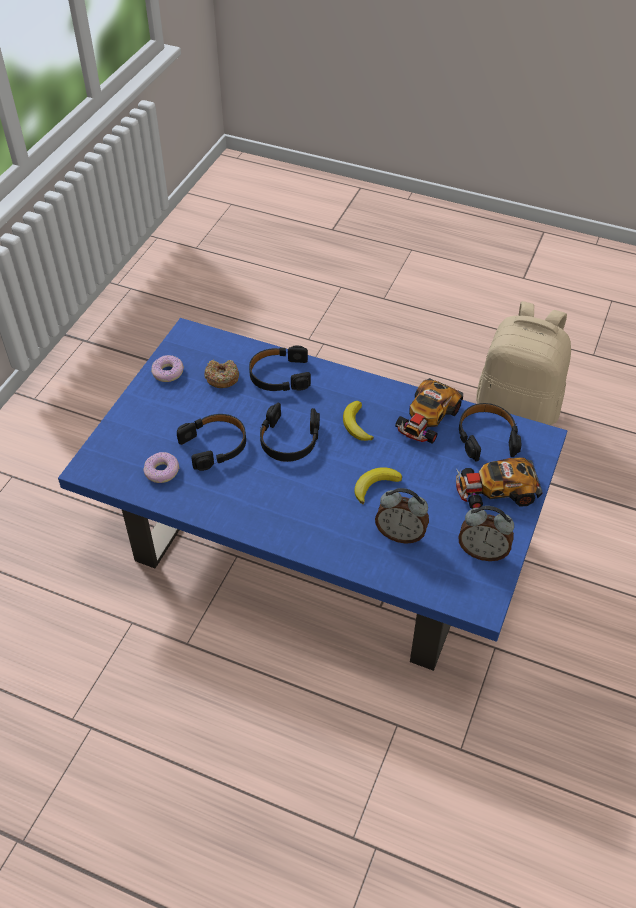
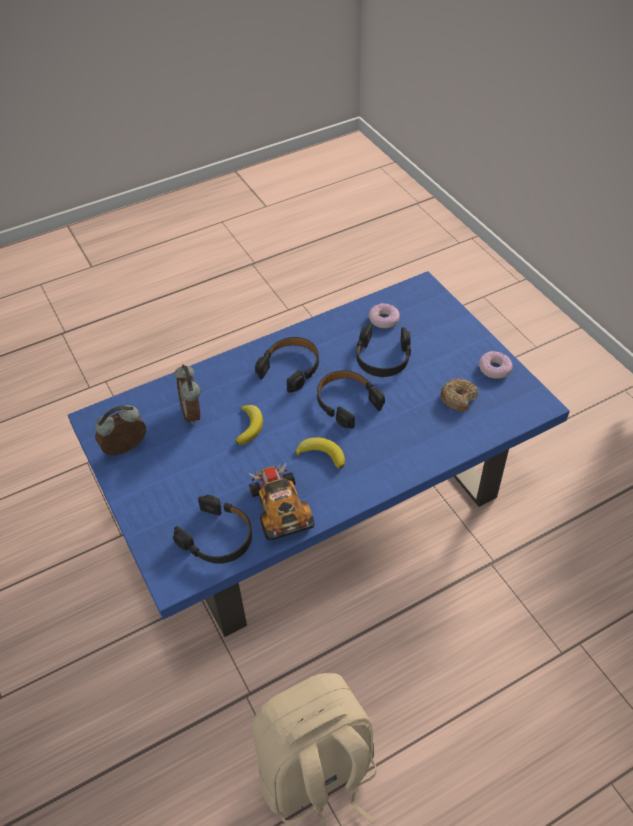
camera: 130 degrees right, 0 degrees up
black headphones [249,345,311,391] -> black headphones moved to [255,337,319,393]
alarm clock [375,488,429,544] -> alarm clock turned 75 degrees counterclockwise [174,364,200,425]
toy car [456,458,543,509] -> none

